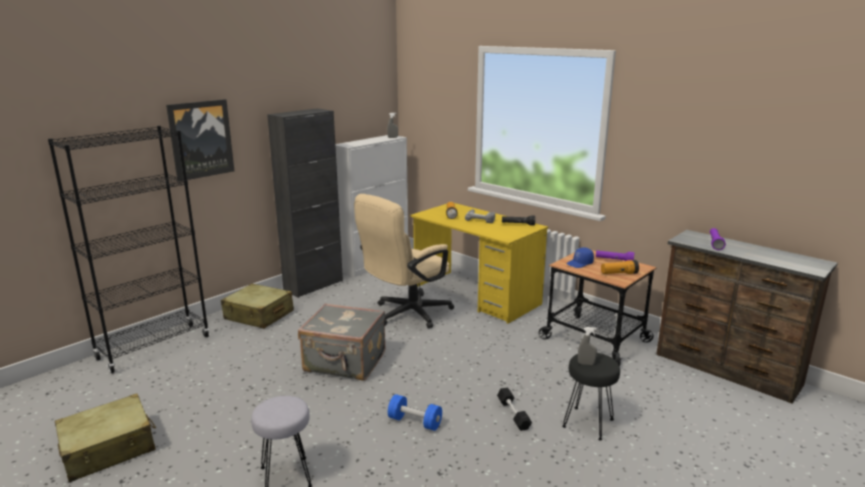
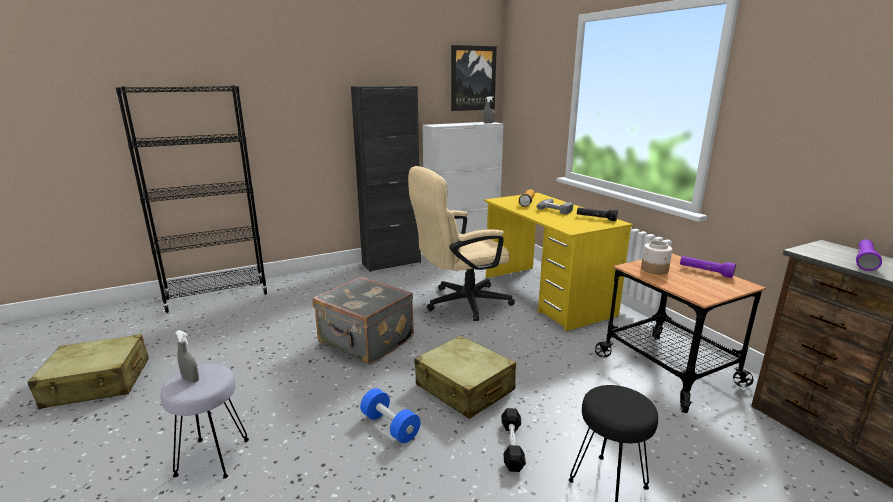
camera: 20 degrees right, 0 degrees up
picture [166,99,234,182] -> picture moved to [451,45,497,111]
beige suitcase [221,284,294,329] -> beige suitcase moved to [414,335,516,419]
blue cap [566,247,594,268] -> jar [641,241,672,275]
grey spray bottle [578,327,597,365] -> grey spray bottle moved to [175,330,199,383]
flashlight [601,260,639,274] -> none

